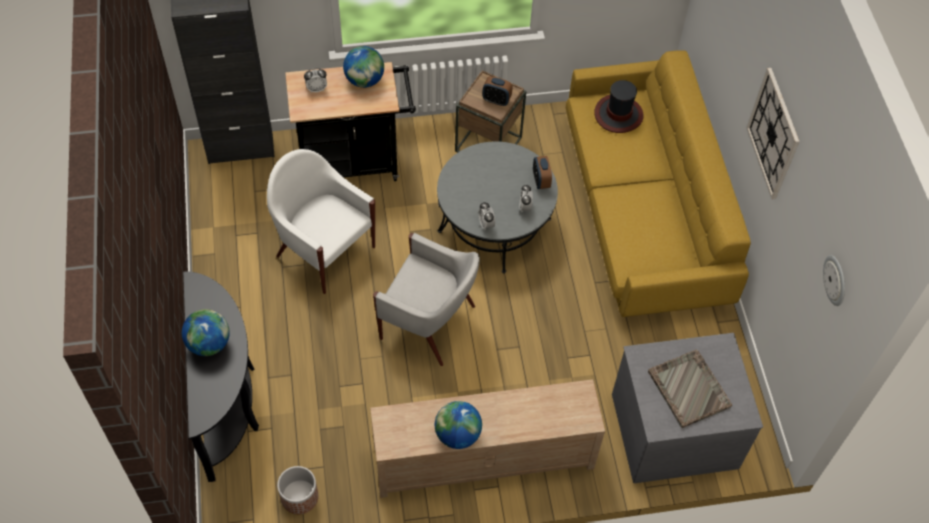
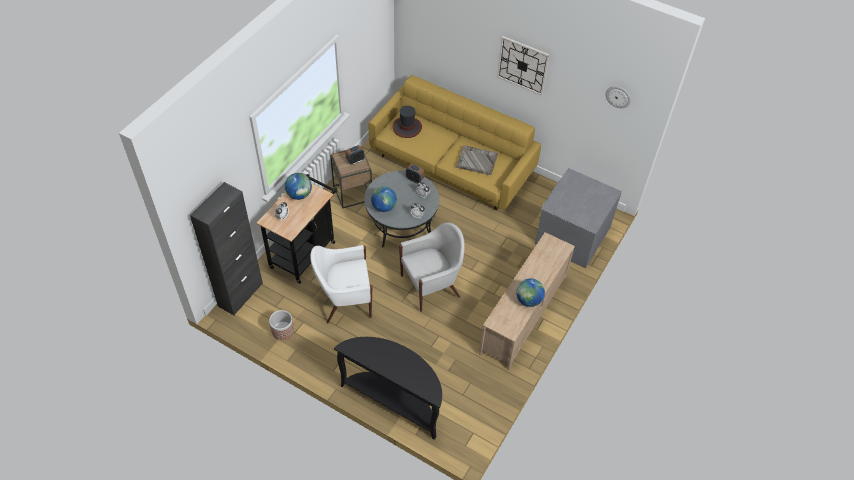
camera: 50 degrees left, 5 degrees down
globe [182,309,230,356] -> globe moved to [371,186,397,212]
planter [277,466,318,514] -> planter moved to [269,310,294,340]
grey tray [648,350,732,428] -> grey tray moved to [456,145,498,175]

